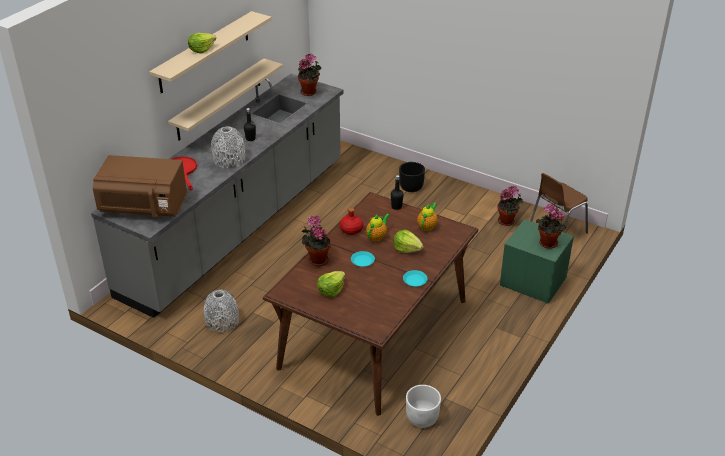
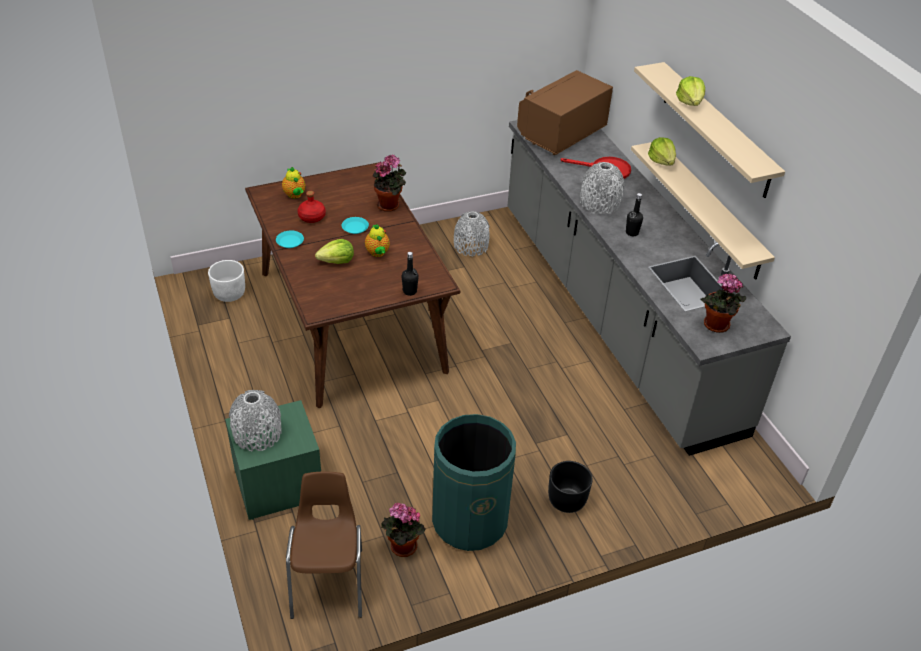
camera: 125 degrees right, 5 degrees up
lettuce [317,271,345,297] -> lettuce moved to [648,137,676,166]
red bottle [340,208,363,235] -> red bottle moved to [298,191,326,223]
teapot [417,203,438,231] -> teapot moved to [282,167,306,198]
potted plant [536,204,566,249] -> grey vase [229,390,281,451]
none -> green trash can [432,414,516,551]

